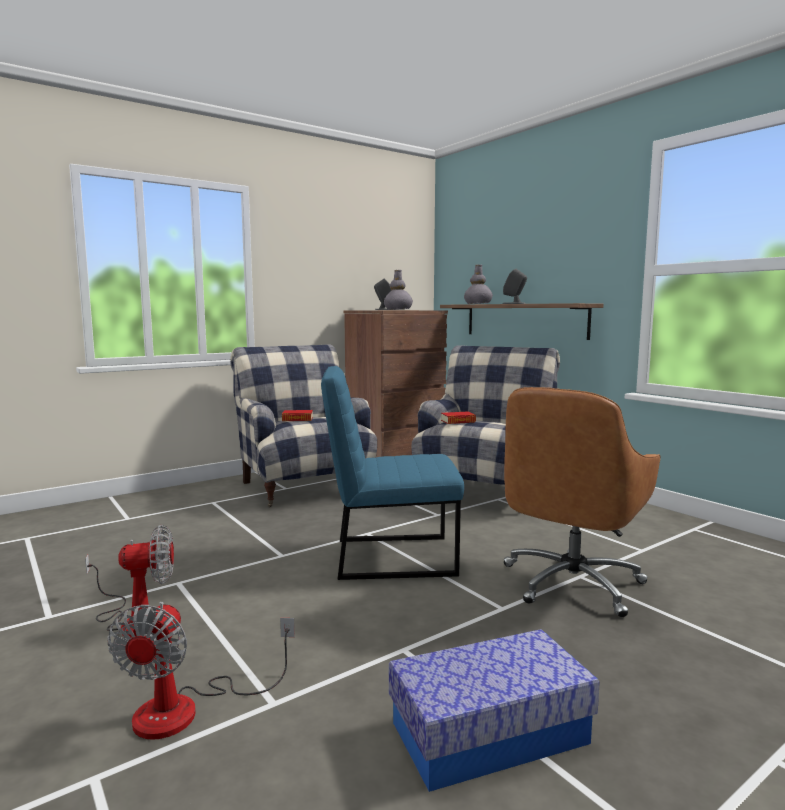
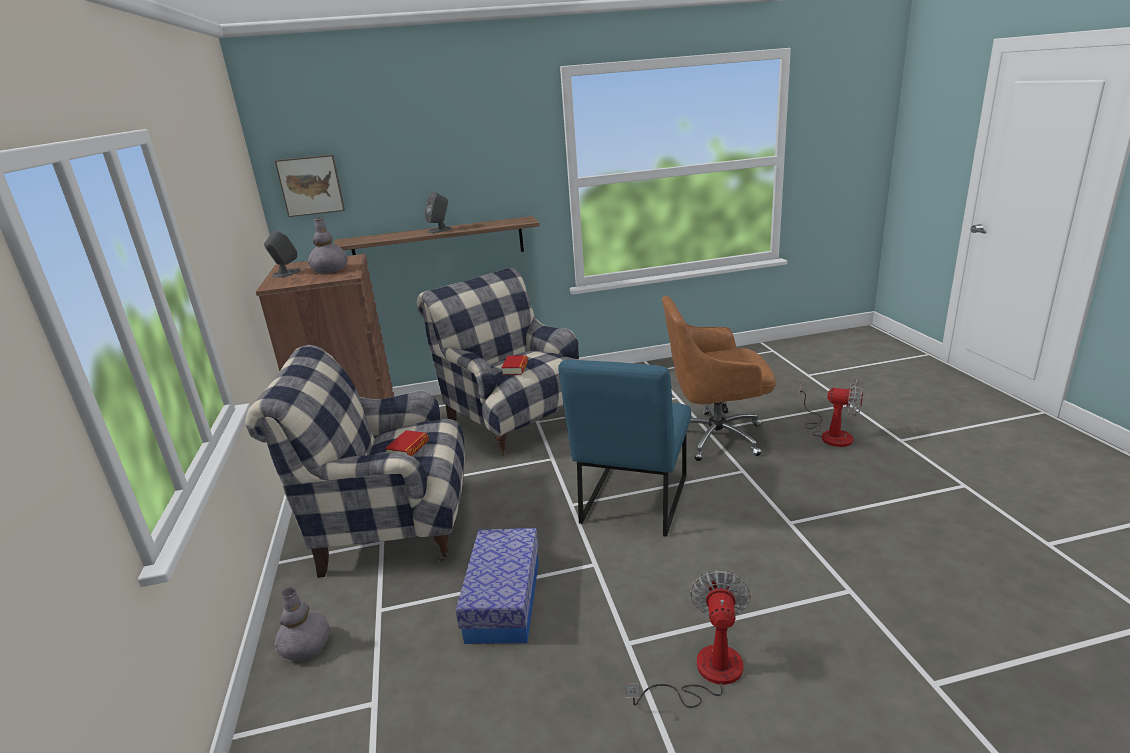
camera: 65 degrees left, 15 degrees up
fan [107,602,295,740] -> fan moved to [799,379,863,447]
storage box [389,629,600,792] -> storage box moved to [456,528,539,644]
grey vase [464,265,493,304] -> grey vase moved to [274,587,330,661]
brown office chair [504,387,661,617] -> brown office chair turned 120 degrees clockwise [662,295,776,461]
none -> picture [275,154,345,217]

